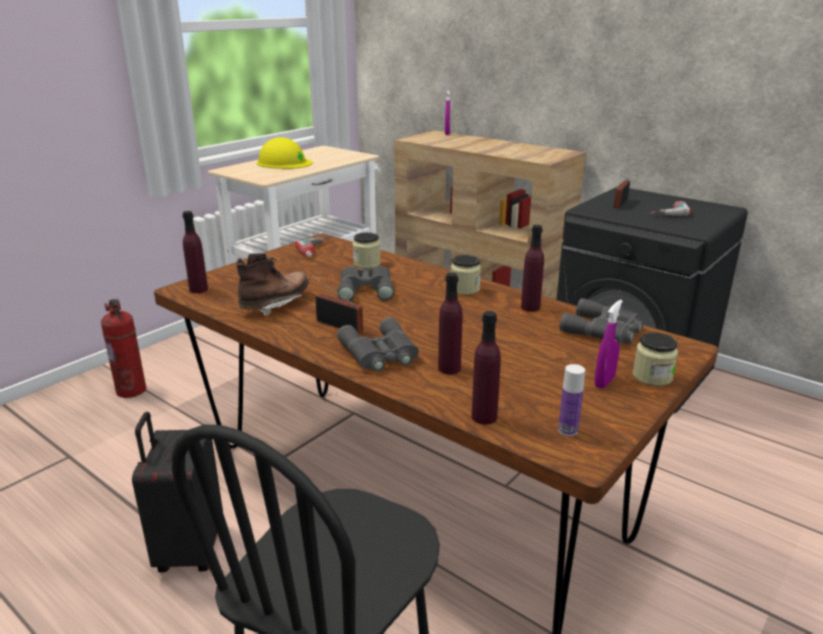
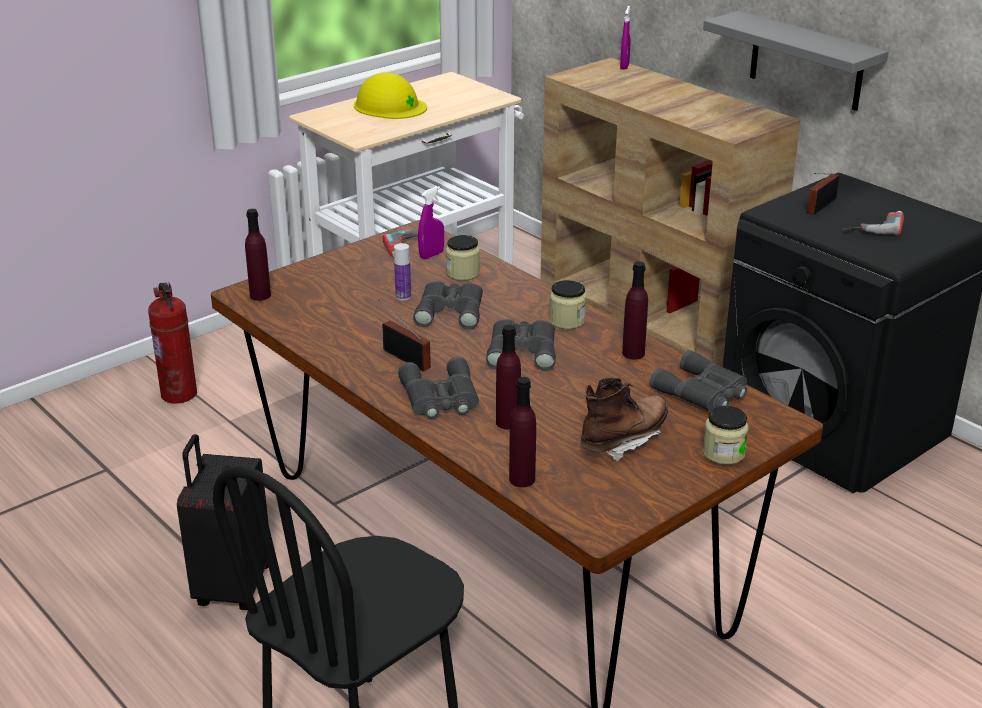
camera: 10 degrees right, 5 degrees up
brown boot [236,253,309,316] -> brown boot moved to [581,378,668,462]
bottle [558,364,585,436] -> bottle moved to [394,243,411,300]
purple spray bottle [595,299,623,388] -> purple spray bottle moved to [418,186,444,259]
none -> grey binoculars [486,319,556,371]
none -> grey shelf [703,11,889,111]

